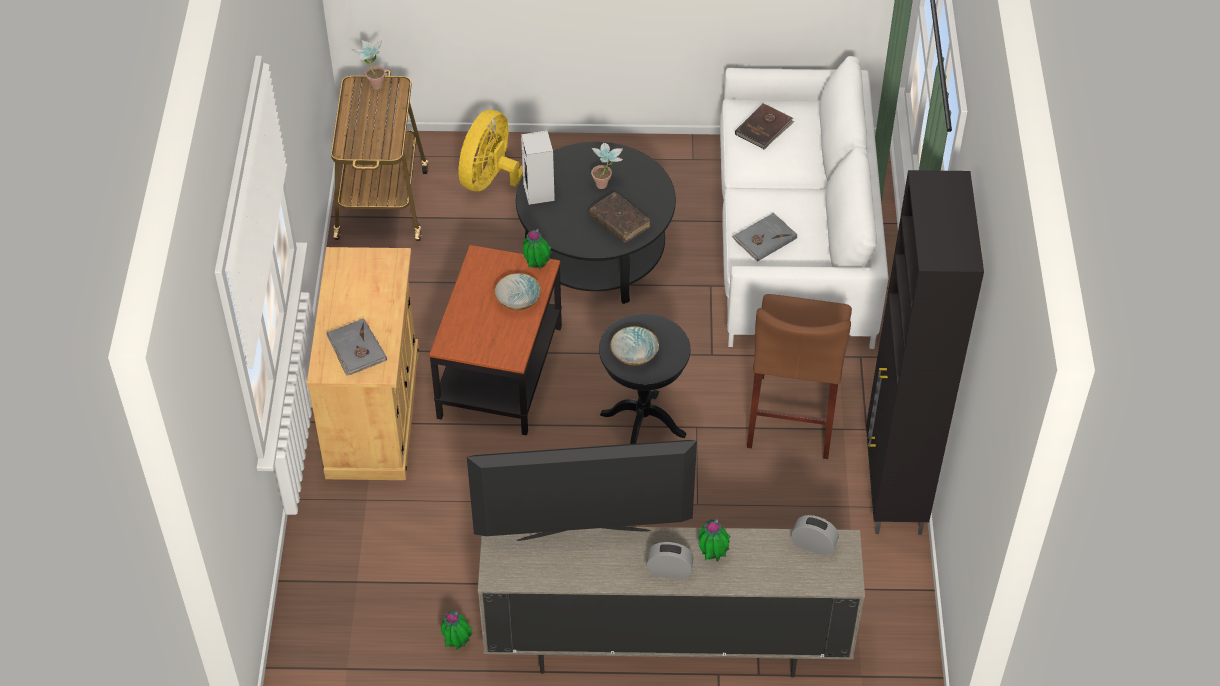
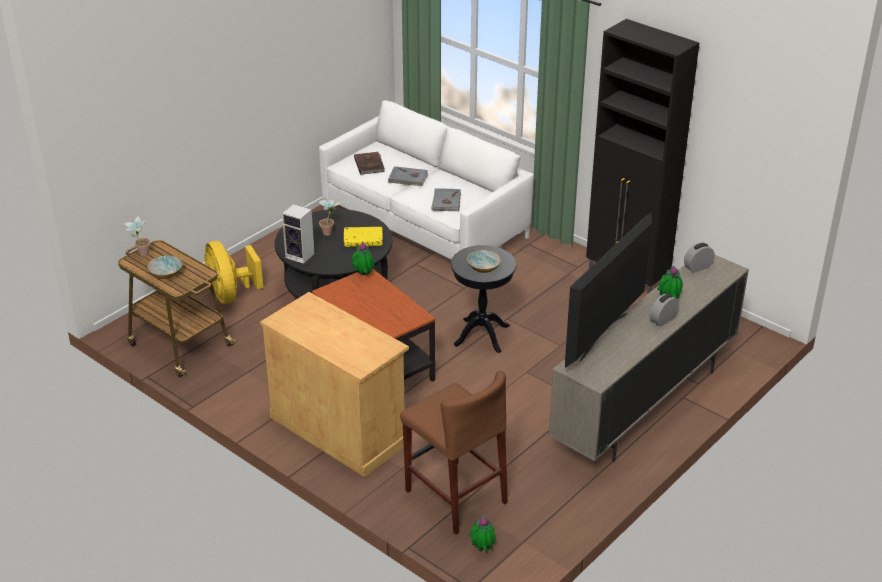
camera: 50 degrees left, 15 degrees down
grey book [327,318,387,376] -> grey book moved to [388,166,428,186]
potted plant [441,610,473,650] -> potted plant moved to [469,515,496,551]
bowl [494,273,541,310] -> bowl moved to [147,255,183,279]
brown book [589,192,650,242] -> yellow book [344,227,383,247]
brown stool [747,294,852,459] -> brown stool moved to [400,371,508,535]

